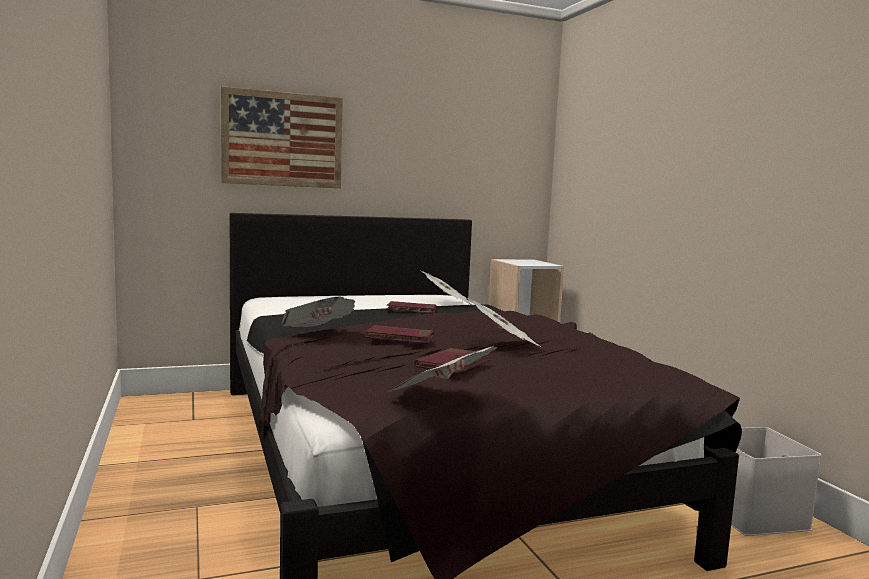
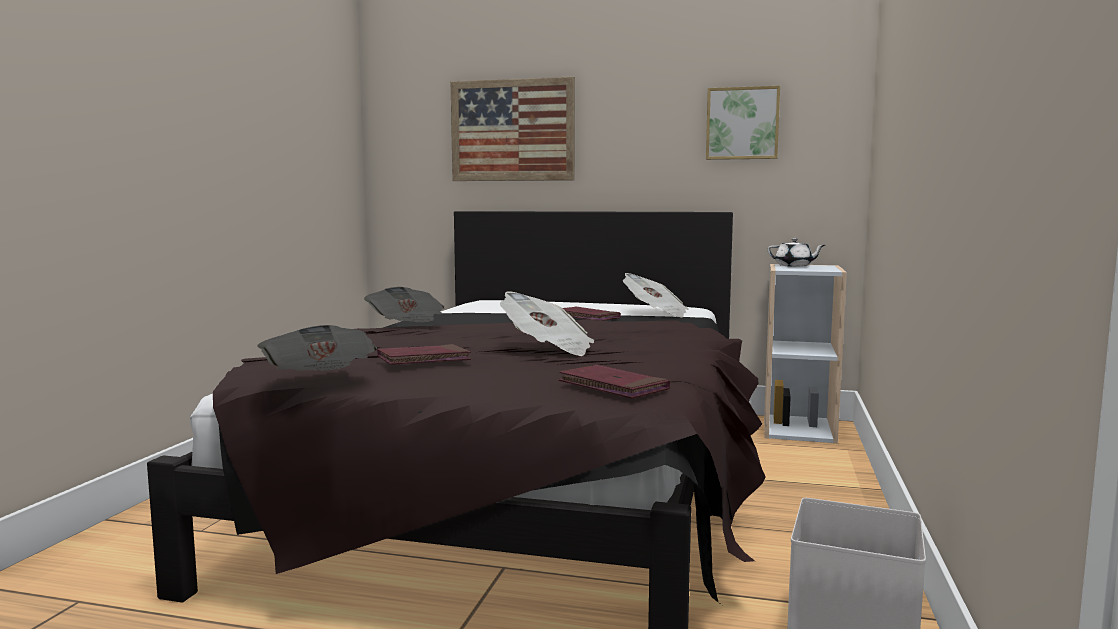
camera: 35 degrees right, 0 degrees up
red book [365,325,434,344] -> red book moved to [559,365,670,399]
none -> picture [706,86,780,160]
none -> white teapot [767,238,825,267]

